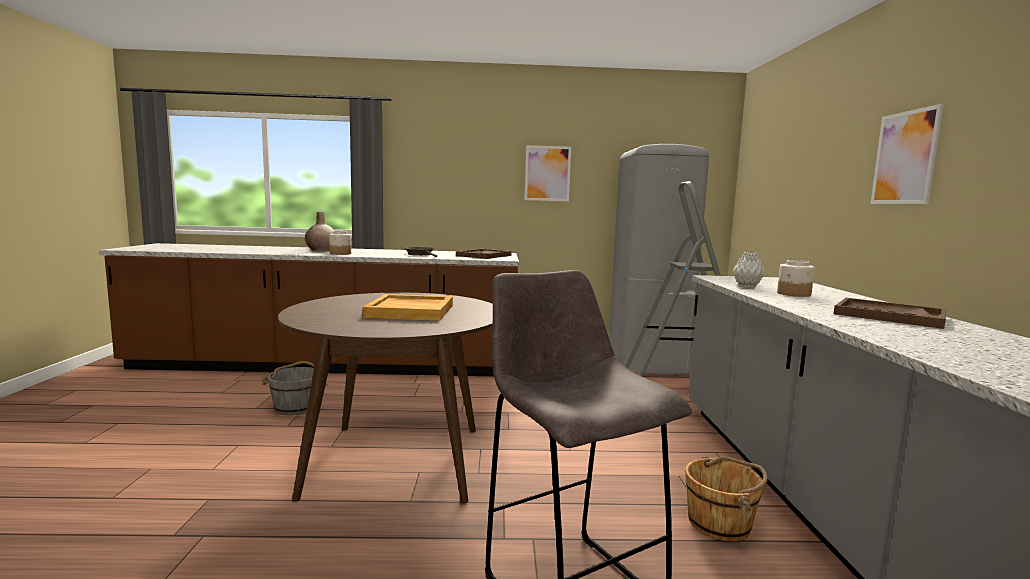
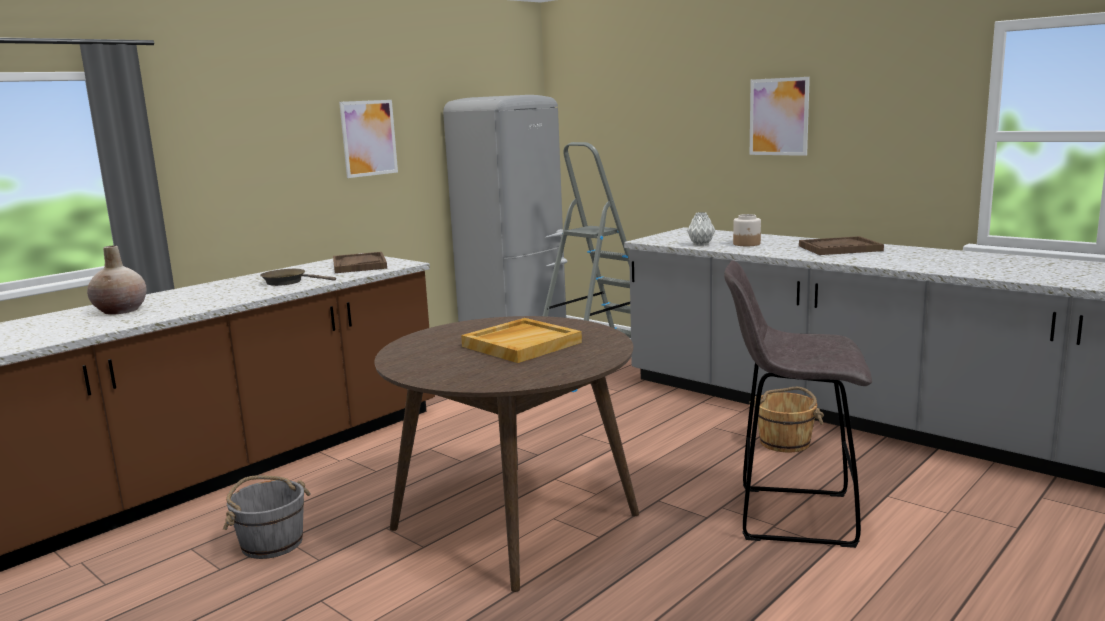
camera: 45 degrees left, 5 degrees up
jar [329,231,351,255] -> none

